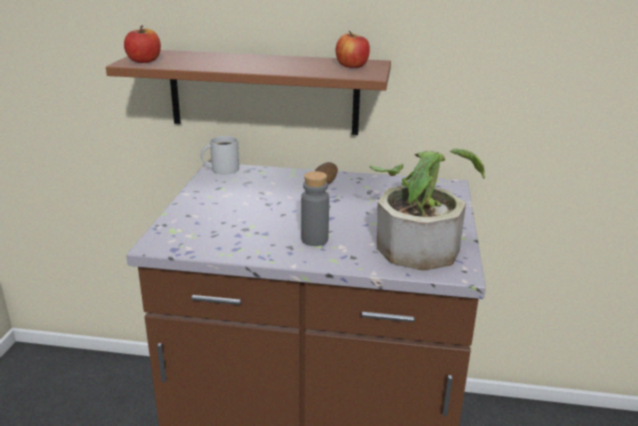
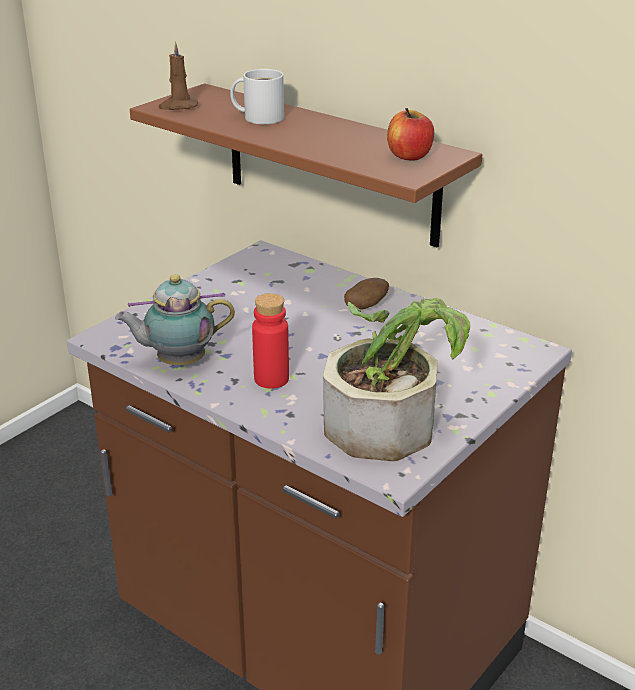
camera: 30 degrees right, 5 degrees up
apple [124,25,161,63] -> brown candle [159,42,198,110]
white mug [201,136,239,174] -> white mug moved to [230,69,284,124]
grey bottle [301,171,329,246] -> red bottle [252,293,289,389]
none -> teapot [115,274,235,365]

